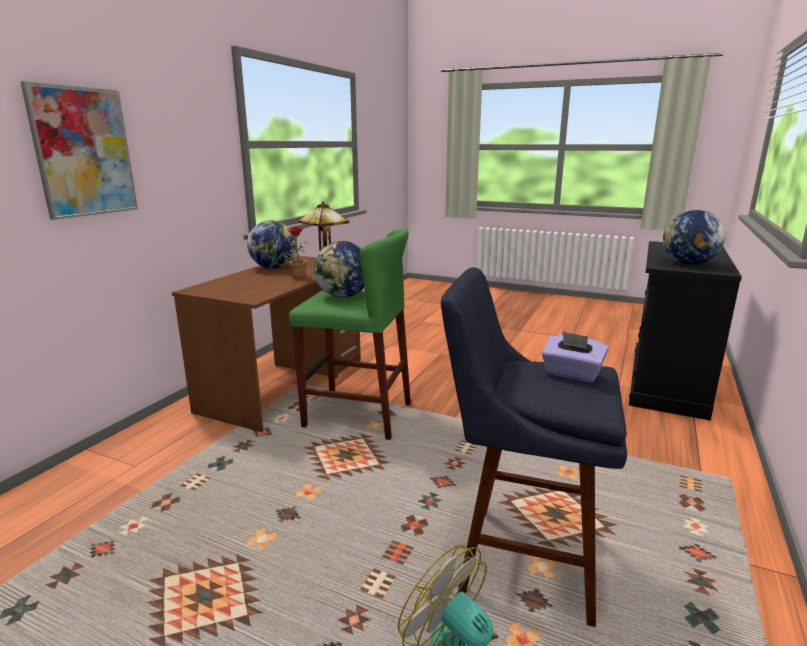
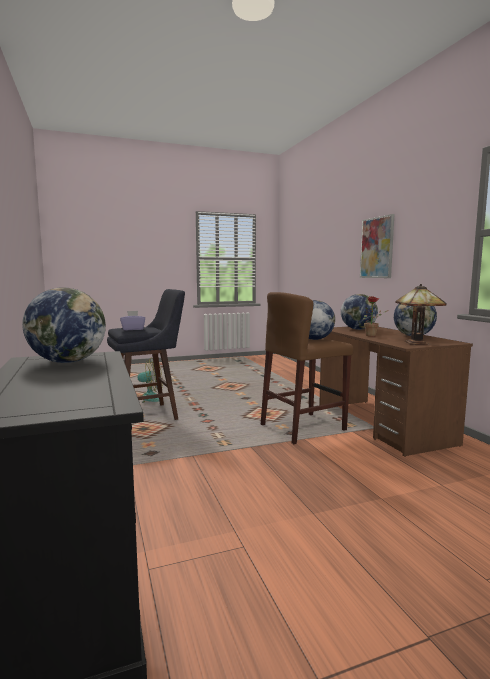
camera: 135 degrees right, 10 degrees down
green stool [289,229,411,440] -> brown stool [261,292,354,444]
none -> globe [341,294,378,330]

